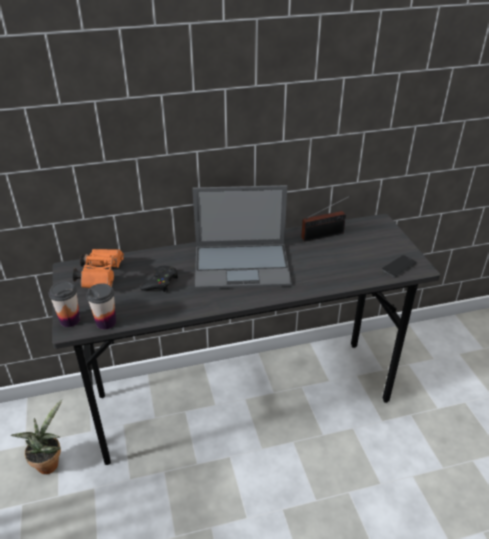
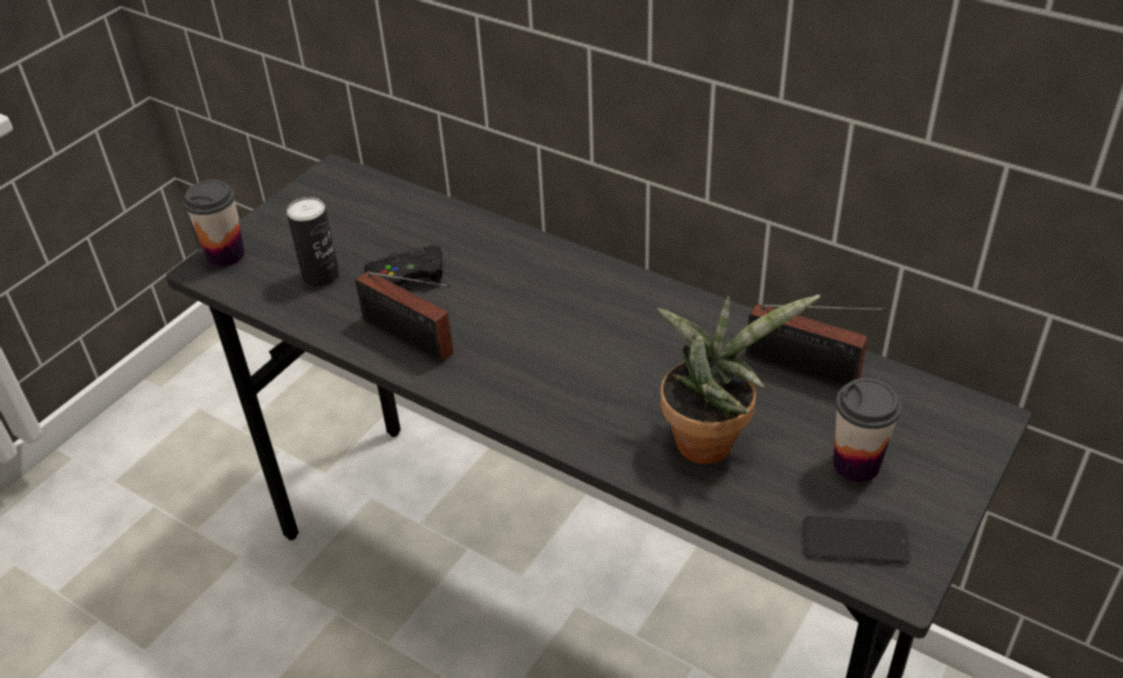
camera: 50 degrees right, 5 degrees up
potted plant [10,399,62,474] -> potted plant moved to [657,295,821,464]
orange binoculars [72,249,124,288] -> none
cup [86,283,116,330] -> cup moved to [833,378,902,482]
laptop [192,185,292,289] -> none
none -> can [286,197,339,287]
none -> radio [355,271,453,363]

